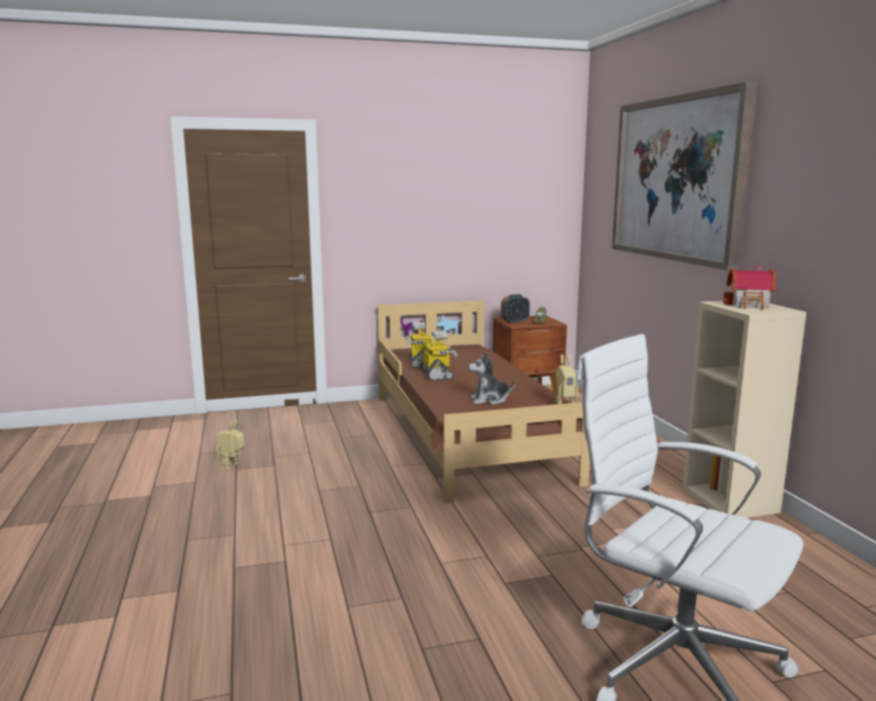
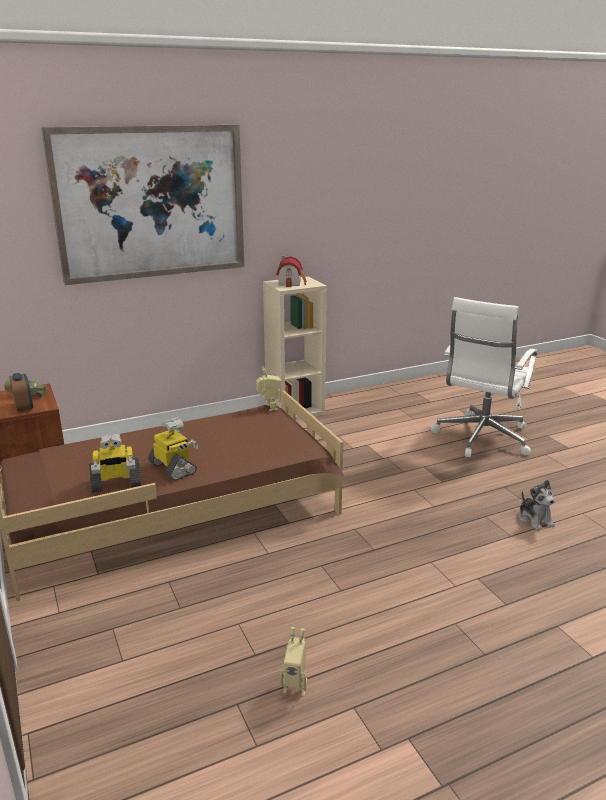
camera: 100 degrees left, 10 degrees up
toy robot [420,330,458,381] -> toy robot turned 75 degrees clockwise [148,418,199,480]
plush toy [468,352,516,405] -> plush toy moved to [519,480,555,531]

